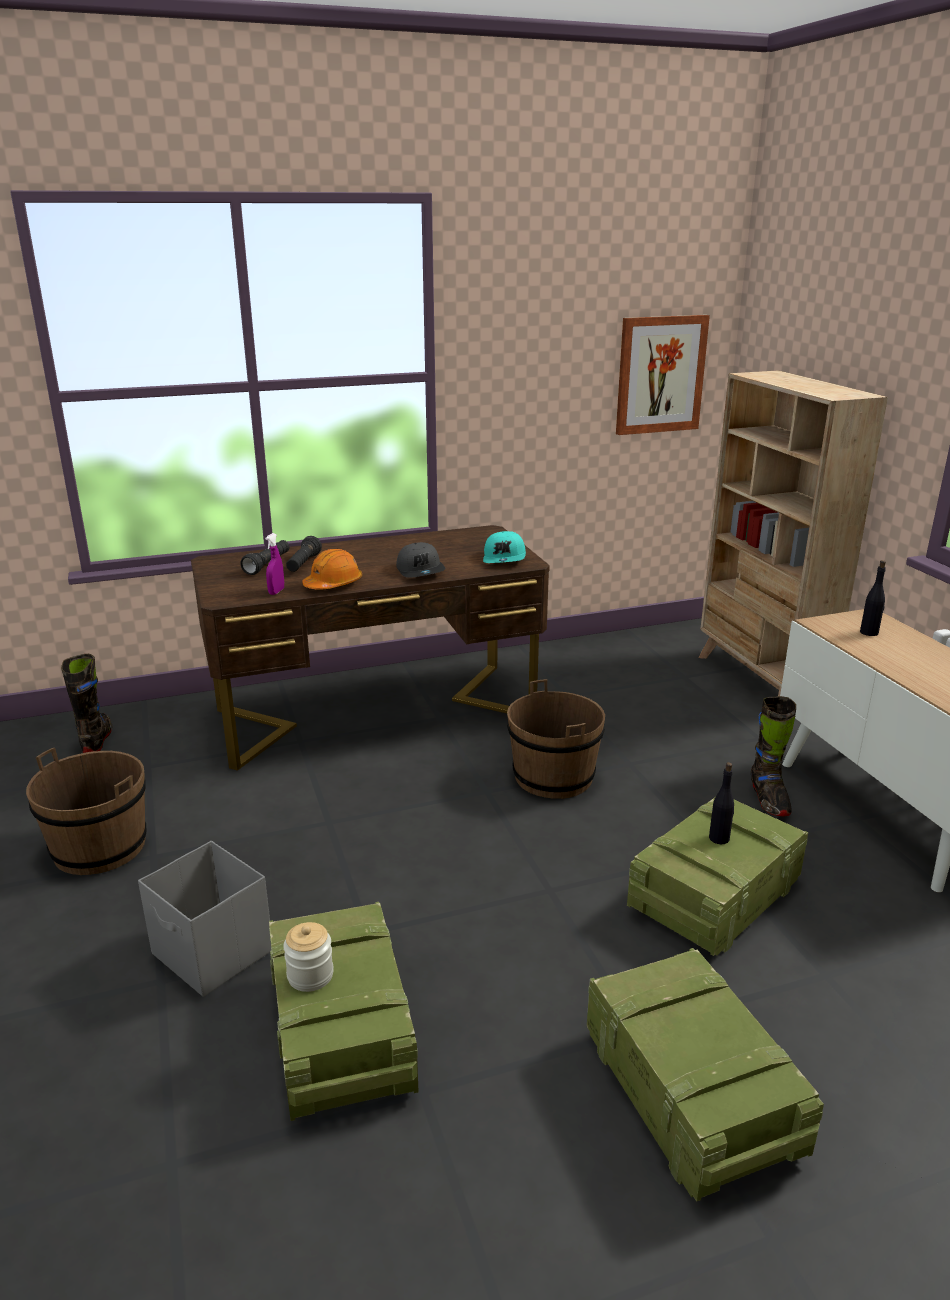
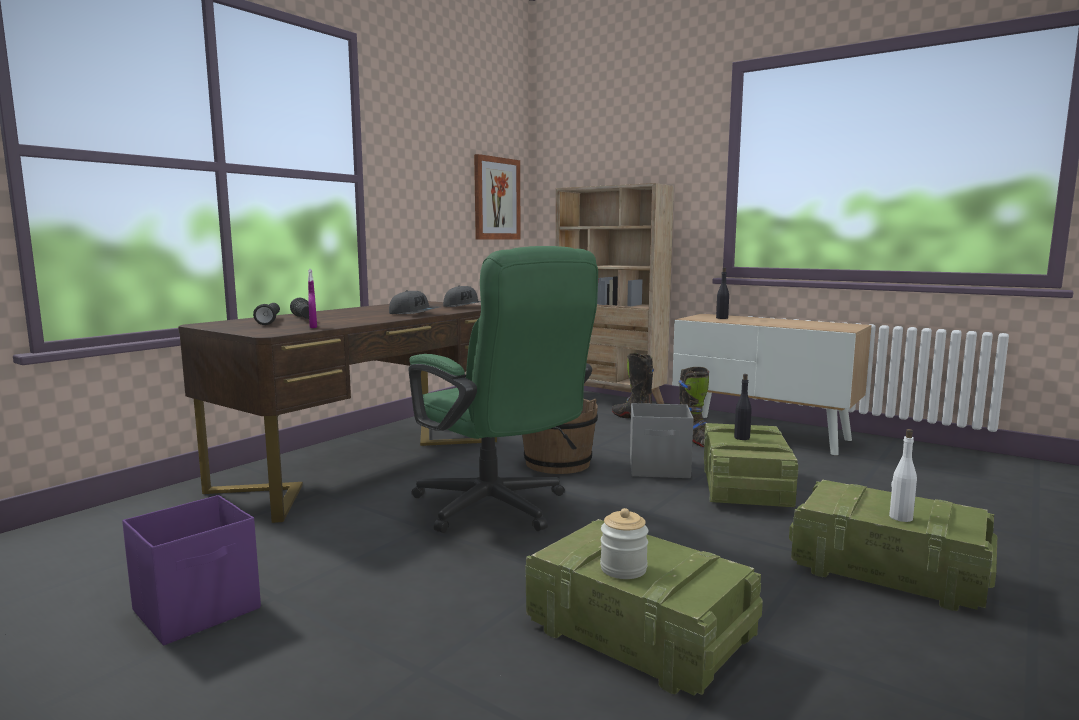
camera: 35 degrees left, 15 degrees down
brown bucket [26,747,146,875] -> purple storage box [122,495,261,645]
black boot [61,654,113,753] -> black boot moved to [612,353,654,418]
grey storage box [138,841,272,997] -> grey storage box moved to [630,403,694,478]
orange hard hat [302,549,362,590] -> none
turquoise cap [483,531,526,563] -> grey cap [443,285,481,307]
none -> green office chair [408,246,598,533]
none -> white bottle [889,429,917,522]

